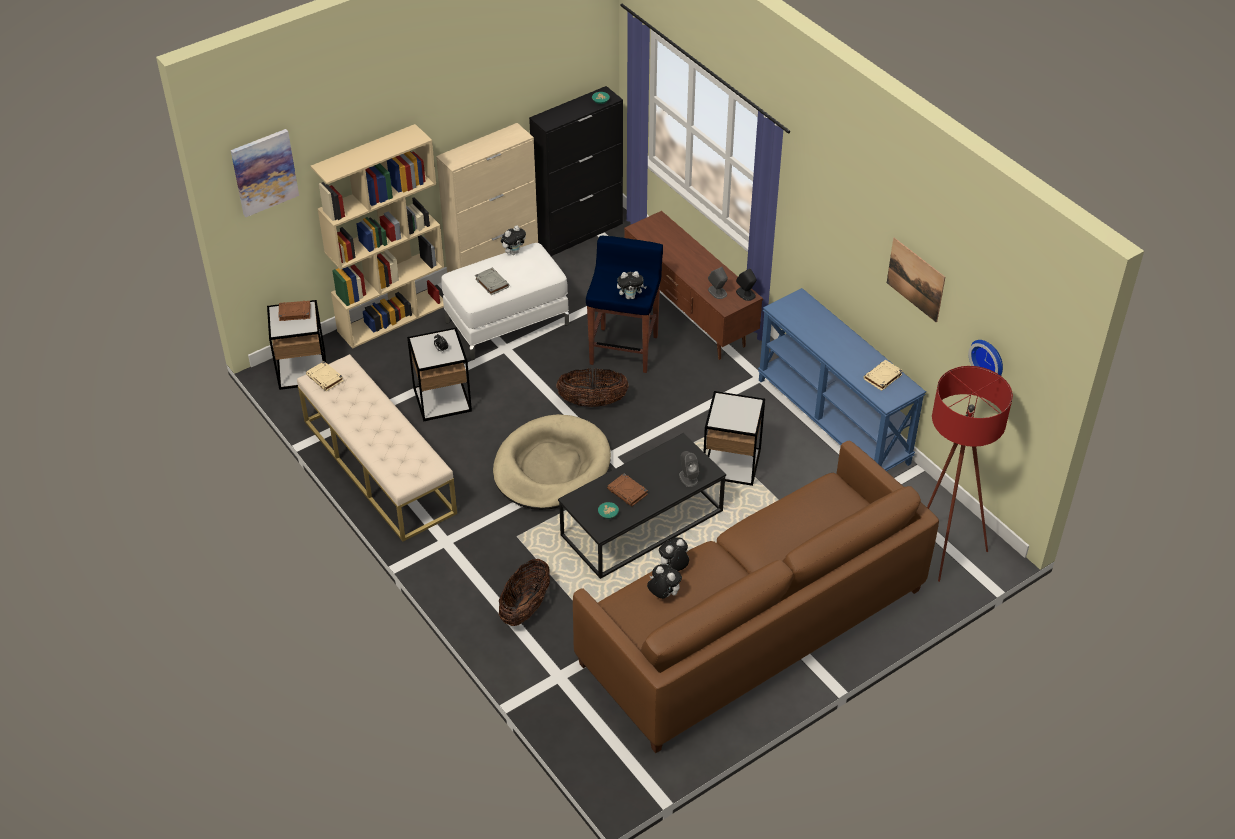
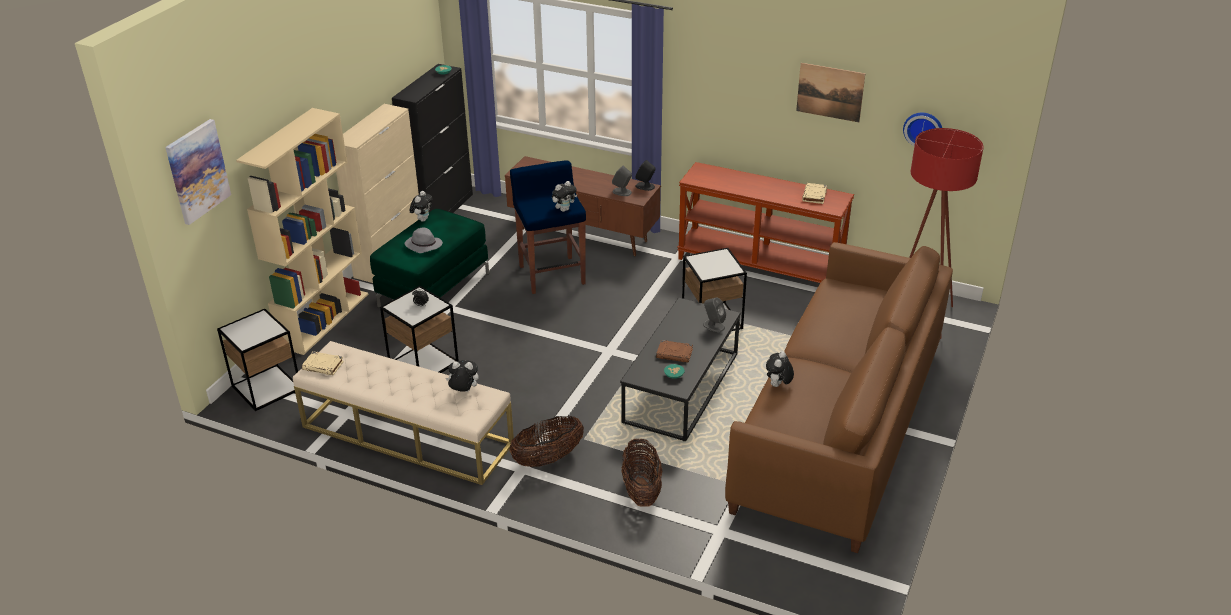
camera: 30 degrees left, 10 degrees down
brown book [278,301,310,321] -> none
white ottoman [441,243,569,360] -> green ottoman [370,209,489,308]
grey book [475,268,509,295] -> grey hat [405,227,443,253]
beige dog bed [493,414,611,510] -> none
basket [556,368,629,407] -> basket moved to [509,416,584,467]
plush toy [647,564,682,599] -> plush toy moved to [446,360,478,392]
blue console table [758,288,926,471] -> brown console table [677,162,854,283]

